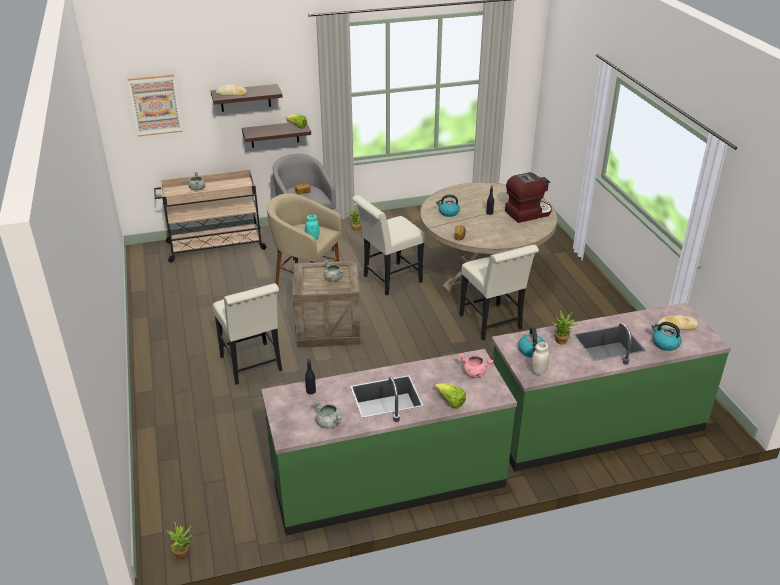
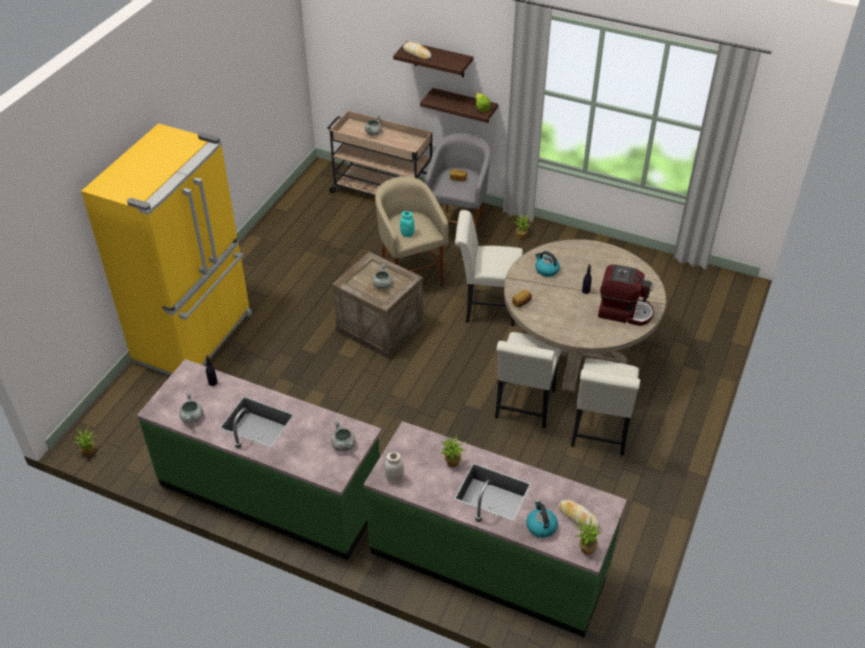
camera: 40 degrees right, 10 degrees up
picture [128,74,183,137] -> none
white chair [213,283,282,385] -> white chair moved to [571,358,640,456]
lettuce [435,383,466,409] -> none
pink cooking pot [459,353,493,378] -> grey cooking pot [331,420,356,452]
kettle [518,327,545,357] -> none
none -> yellow fridge [81,123,252,376]
none -> potted plant [573,517,602,555]

